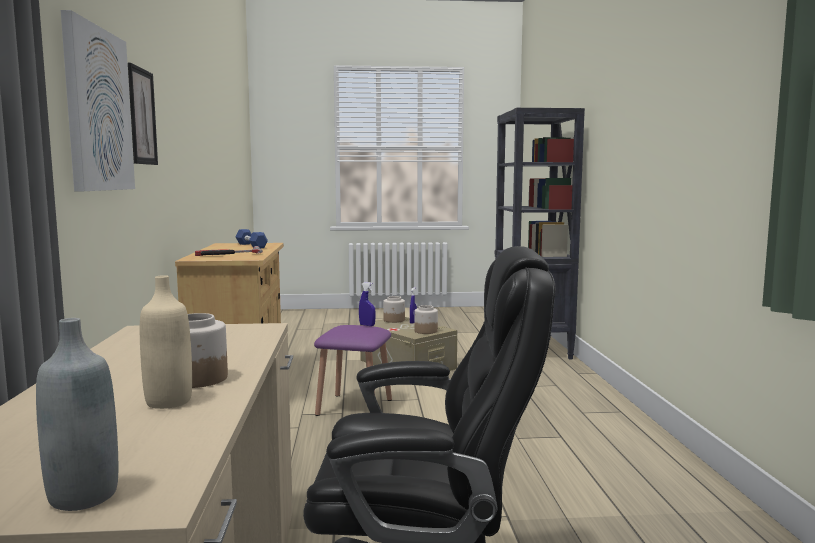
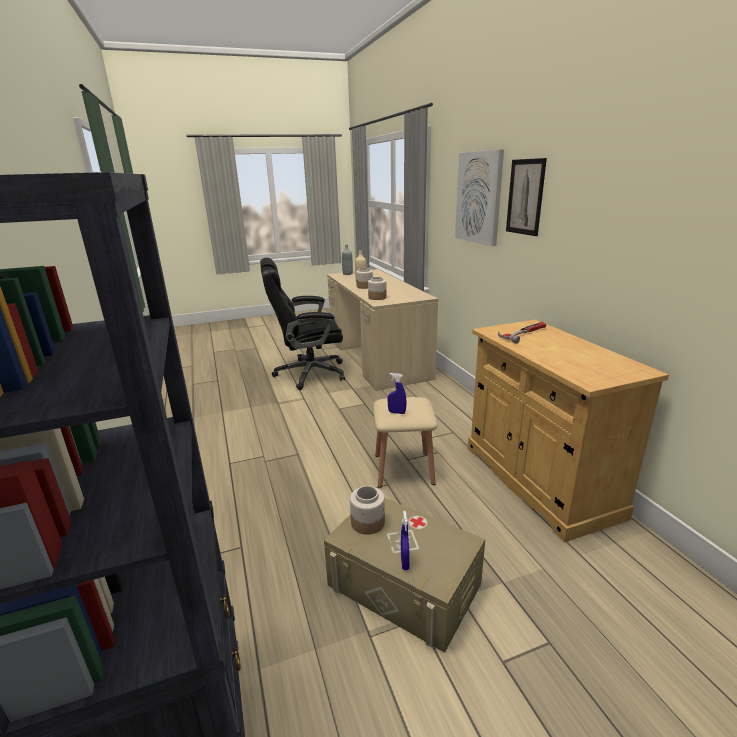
camera: 165 degrees right, 15 degrees up
blue dumbbell [236,229,268,248] -> none
purple stool [314,325,392,416] -> beige stool [373,397,438,488]
jar [383,296,405,323] -> jar moved to [368,277,387,300]

